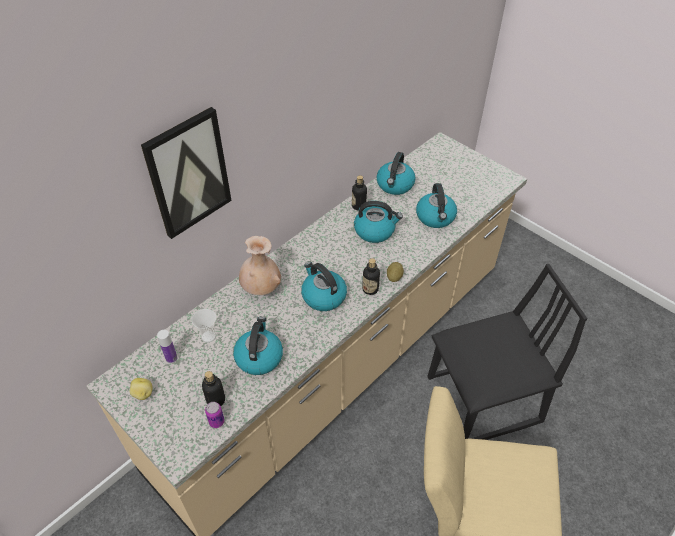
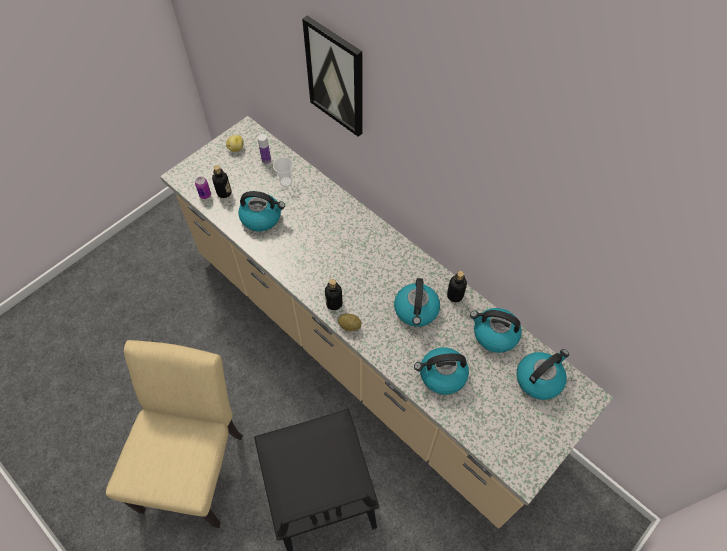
camera: 90 degrees right, 10 degrees up
beige vase [239,236,281,295] -> none
kettle [301,262,347,311] -> kettle moved to [516,349,569,400]

